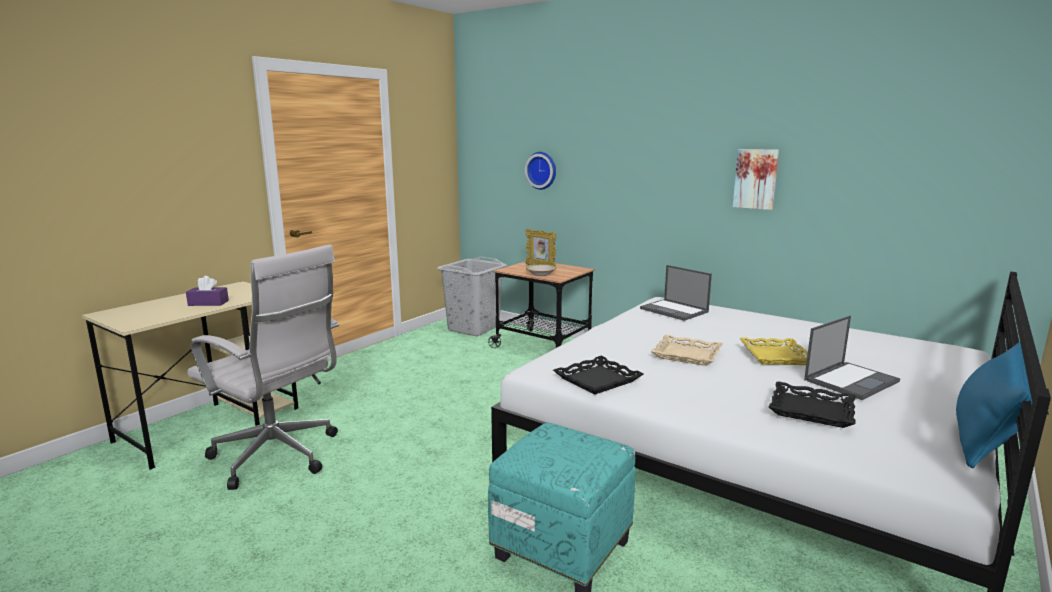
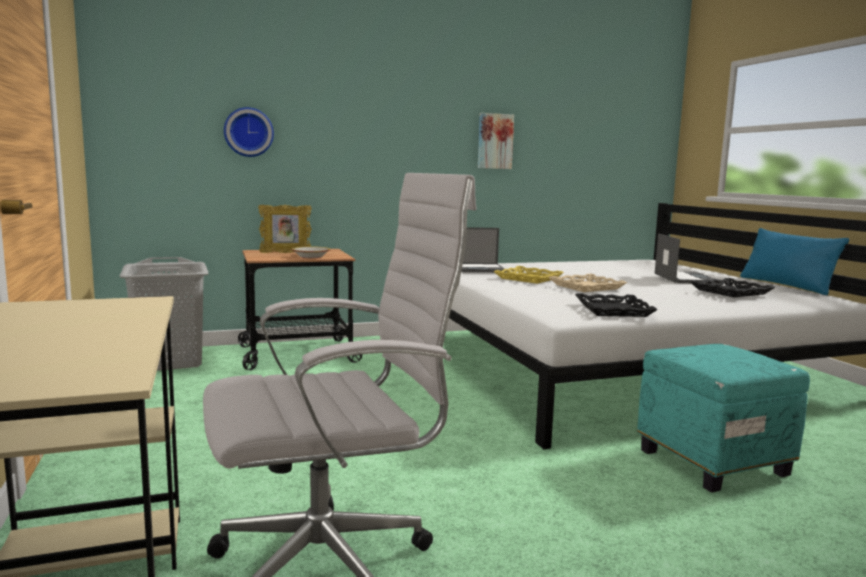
camera: 55 degrees left, 5 degrees down
purple tissue box [186,276,229,306] -> none
yellow tray [739,337,808,365] -> yellow tray moved to [494,266,564,284]

